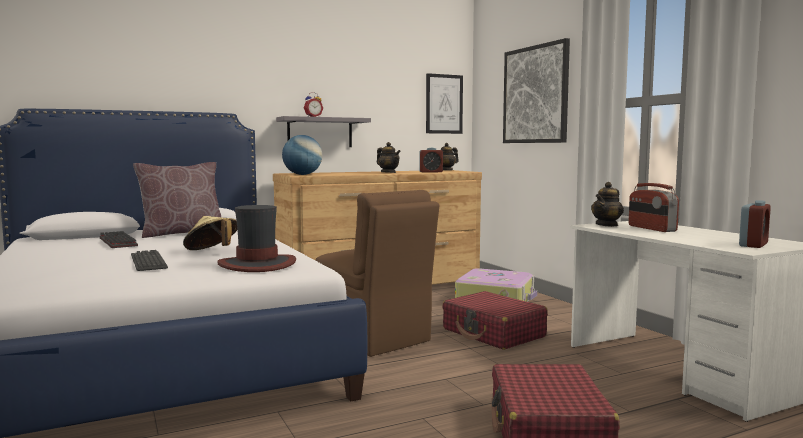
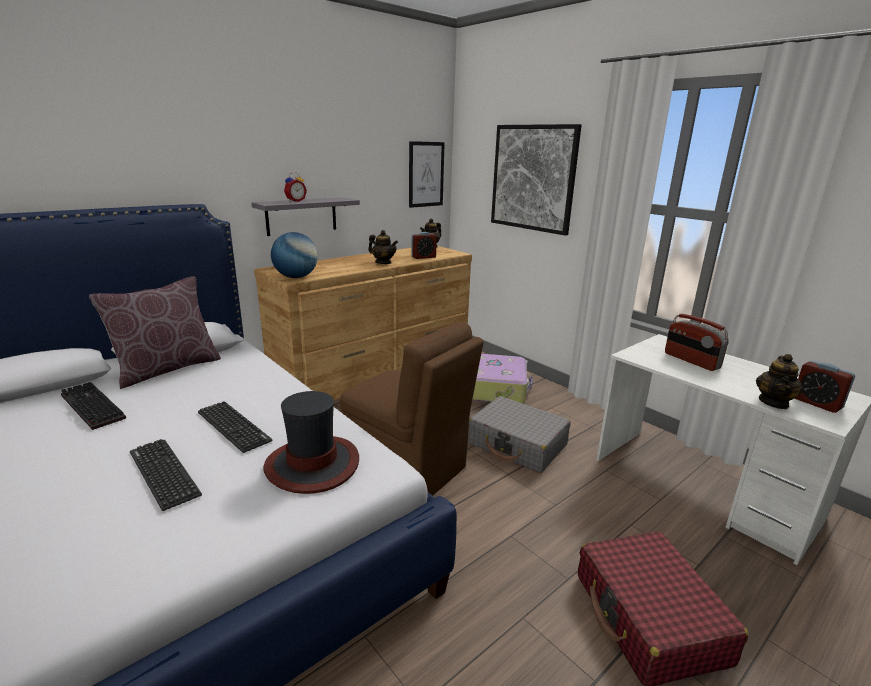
camera: 15 degrees left, 15 degrees up
beige hat [183,216,237,250] -> keyboard [198,401,273,453]
red suitcase [442,291,548,350] -> grey suitcase [468,396,571,473]
teapot [591,182,624,227] -> teapot moved to [756,354,804,409]
alarm clock [739,200,771,248] -> alarm clock turned 120 degrees clockwise [795,361,855,413]

